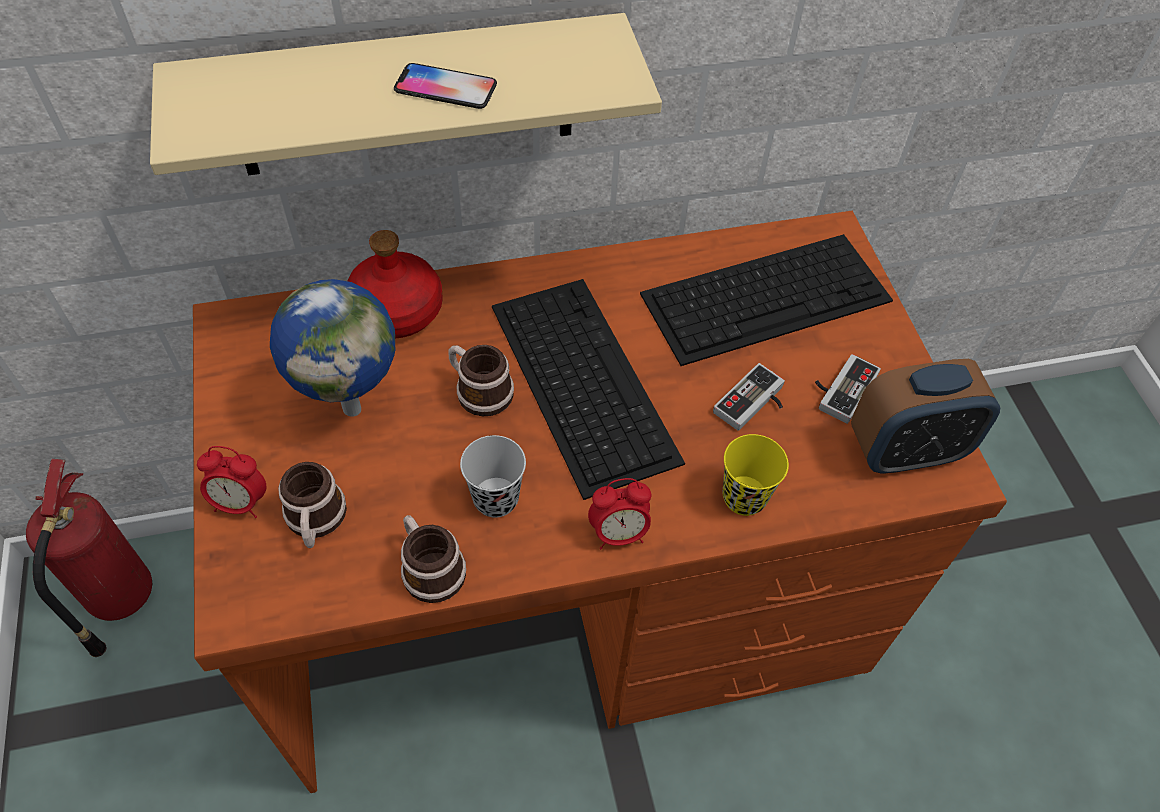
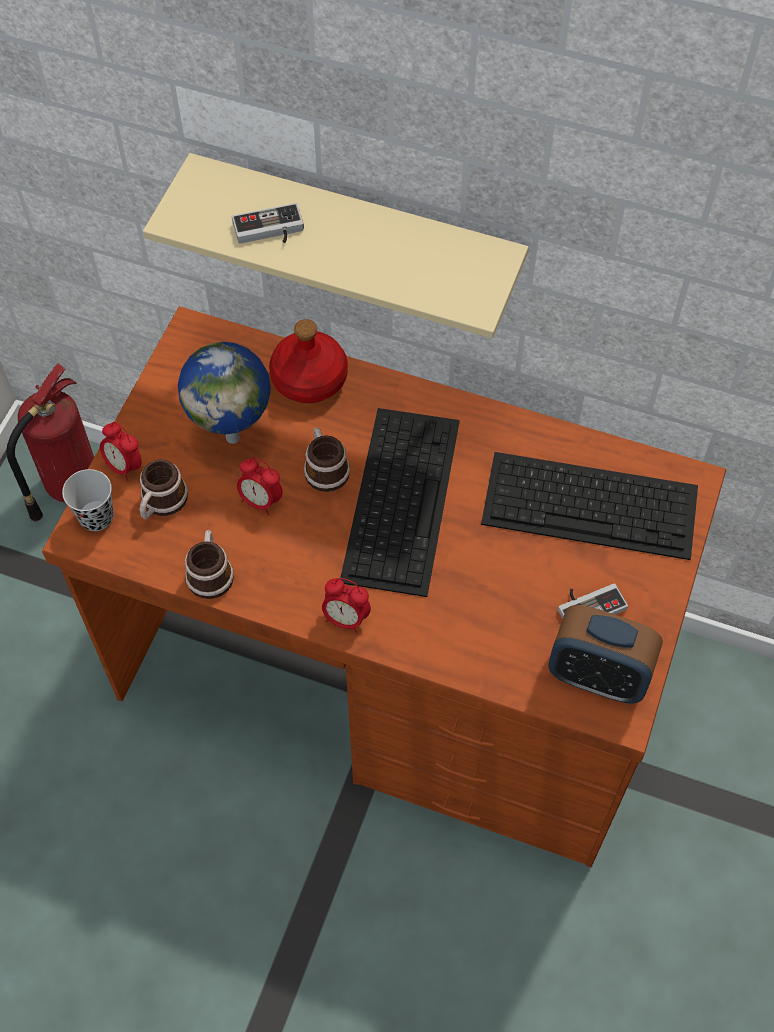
camera: 35 degrees right, 5 degrees up
phone [394,63,497,109] -> none
black cup [460,435,526,518] -> black cup moved to [62,469,114,531]
game controller [713,363,785,431] -> game controller moved to [232,203,304,244]
yellow cup [723,434,789,516] -> none
none -> alarm clock [237,457,282,515]

